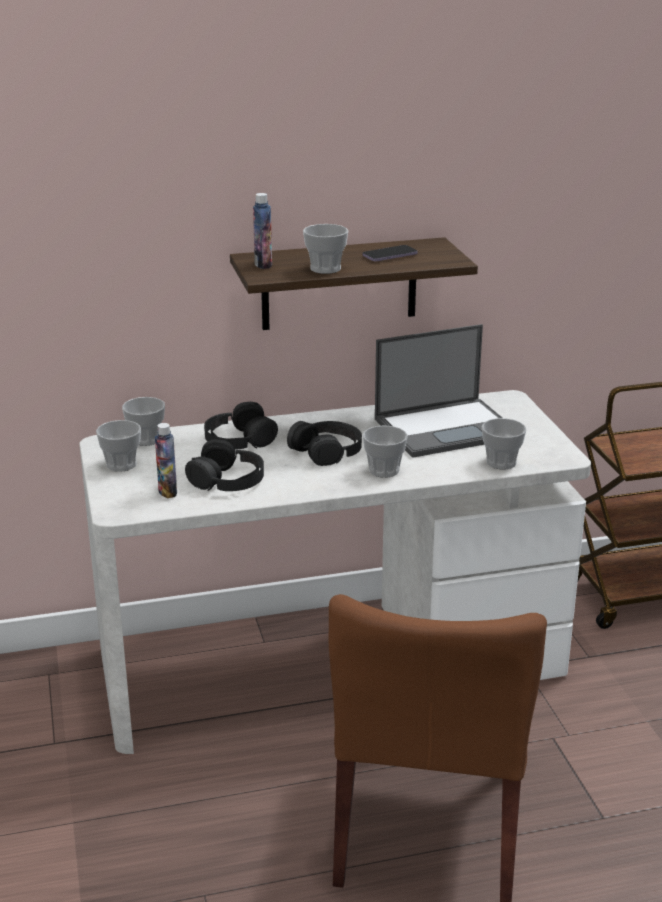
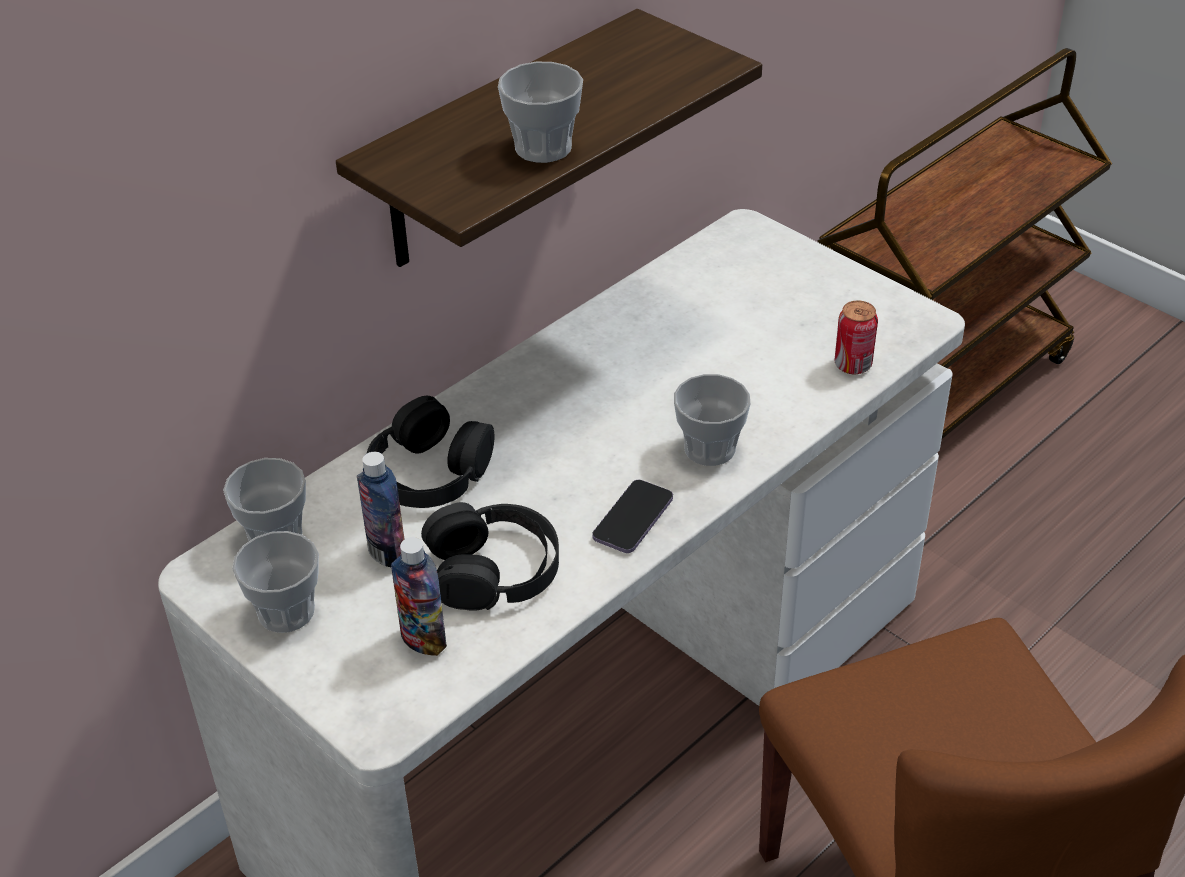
camera: 30 degrees left, 15 degrees up
bottle [253,193,272,269] -> bottle moved to [357,452,404,567]
black headphones [287,421,362,466] -> none
phone [363,245,417,261] -> phone moved to [592,480,673,553]
laptop [375,324,503,458] -> none
cup [482,418,526,469] -> can [834,300,878,374]

